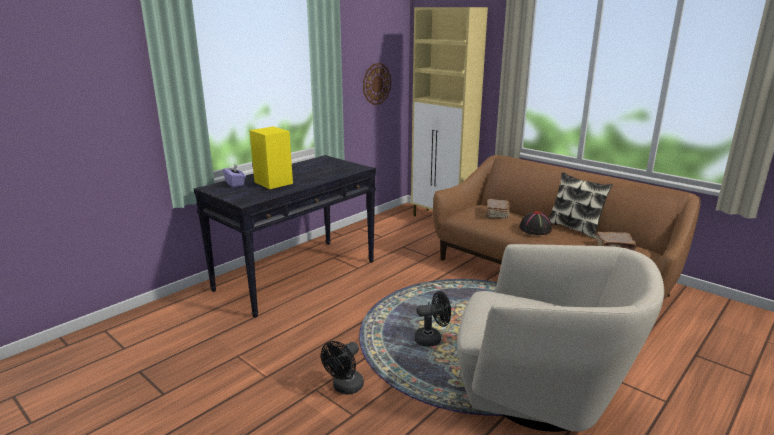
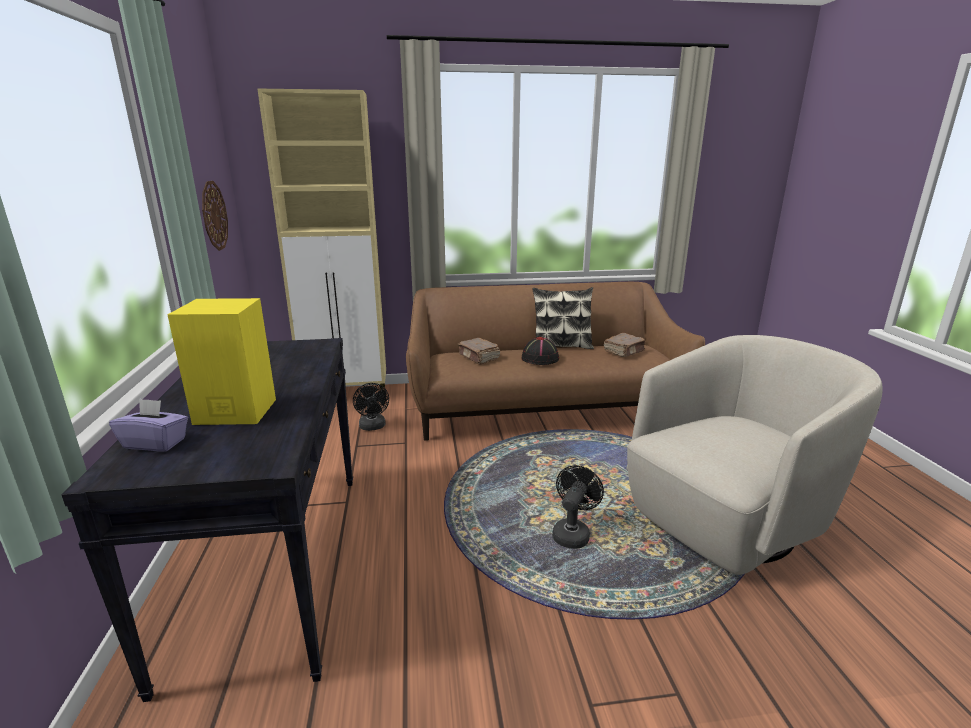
camera: 50 degrees left, 0 degrees up
black fan [321,341,364,395] -> black fan moved to [353,383,389,431]

